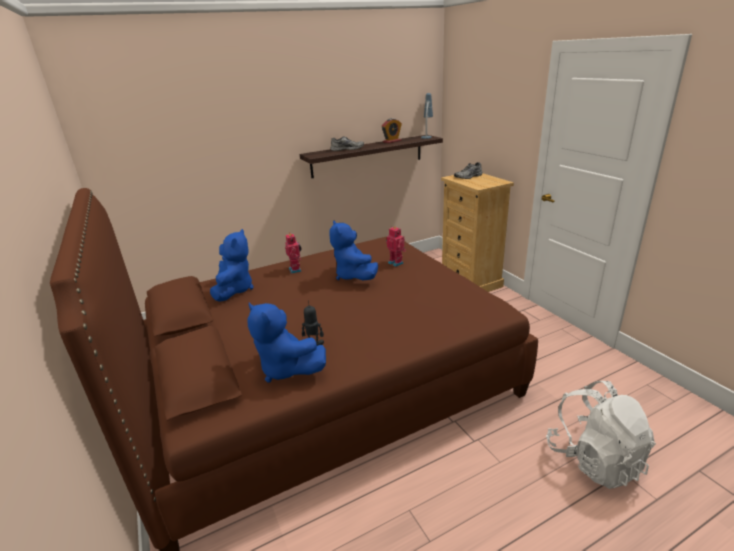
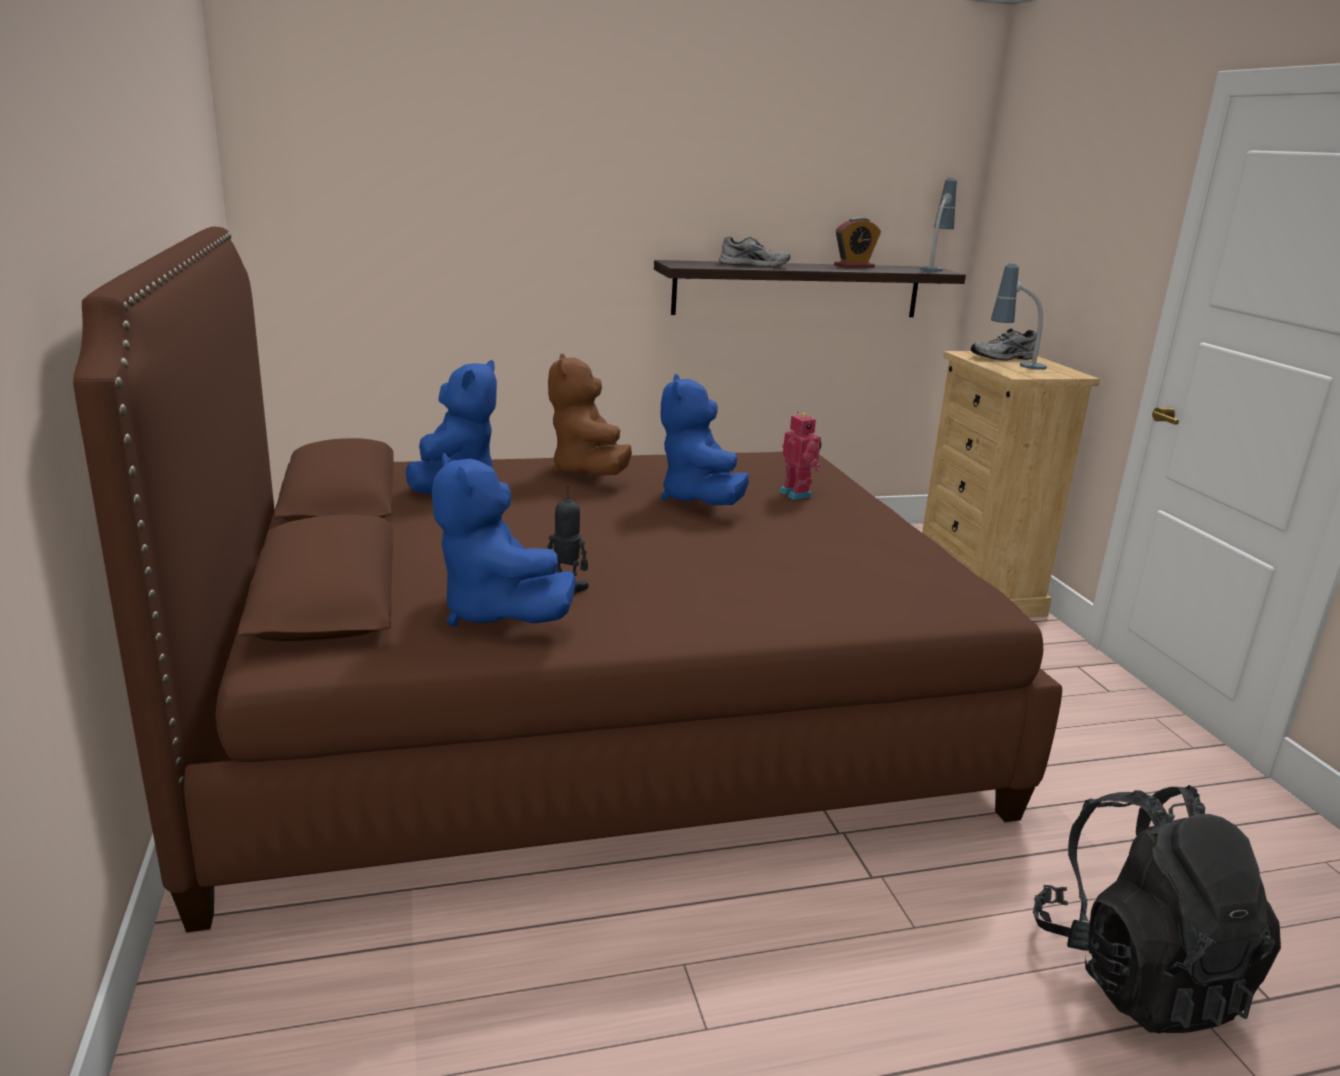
camera: 10 degrees right, 5 degrees down
toy robot [285,234,302,274] -> brown plush toy [548,354,632,476]
white backpack [546,381,656,489] -> black backpack [1033,785,1281,1034]
none -> table lamp [991,263,1047,370]

